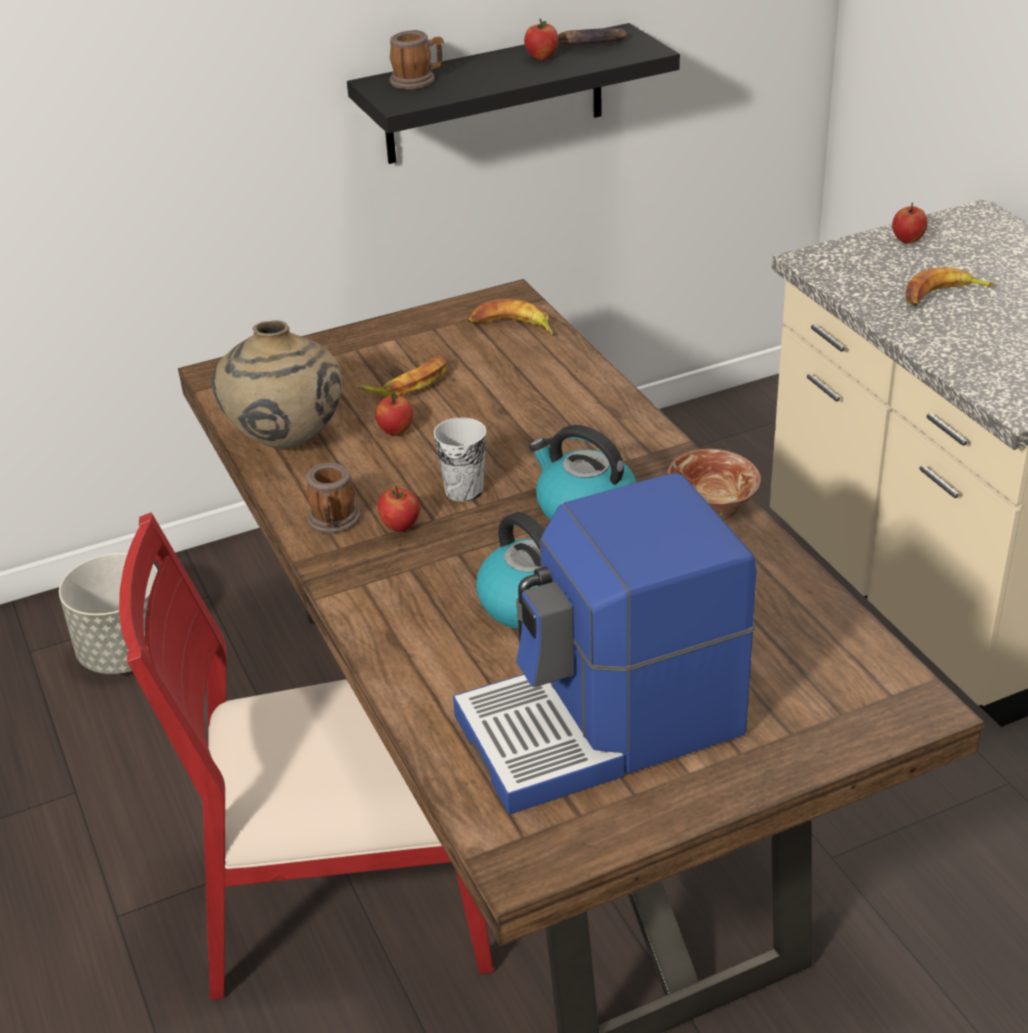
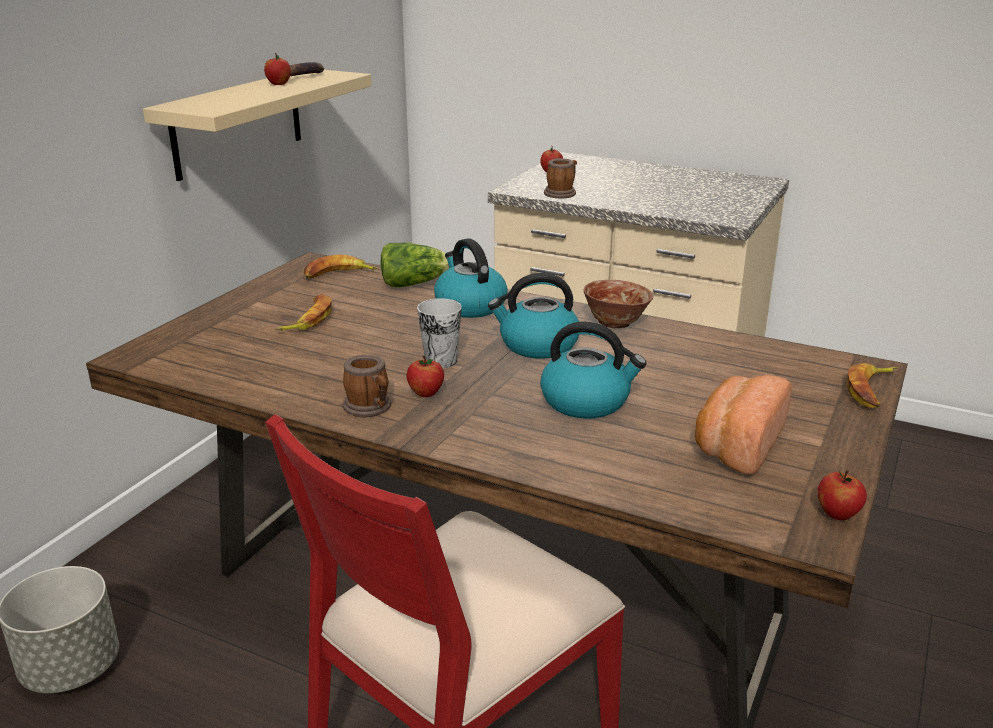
camera: 40 degrees left, 10 degrees down
beige vase [212,320,342,448] -> none
black shelf [347,23,680,164] -> beige shelf [143,70,371,181]
apple [375,393,413,435] -> apple moved to [817,470,867,520]
mug [390,30,444,90] -> mug moved to [544,158,577,198]
coffee machine [453,473,756,814] -> bread [695,375,792,474]
banana [905,267,998,307] -> banana moved to [846,363,898,408]
none -> lettuce [380,243,449,287]
none -> kettle [434,238,508,318]

